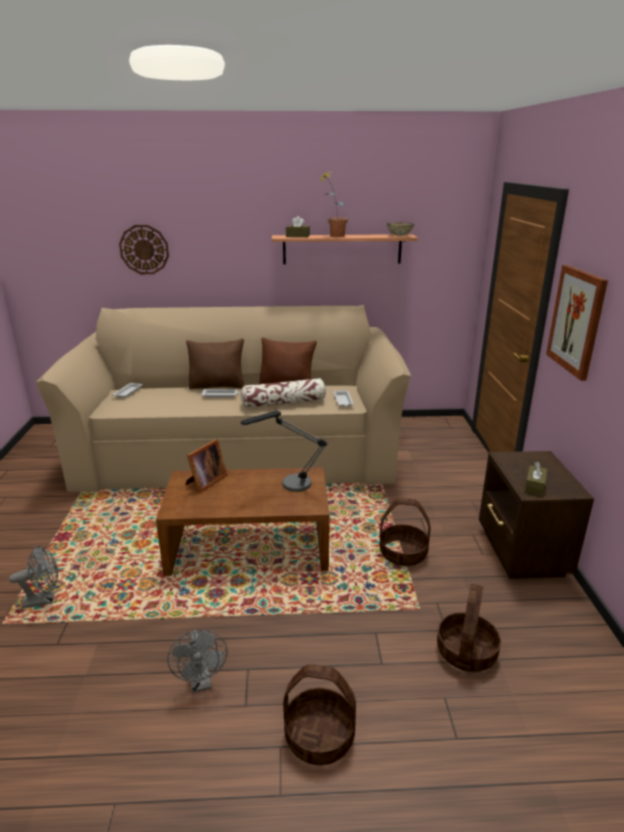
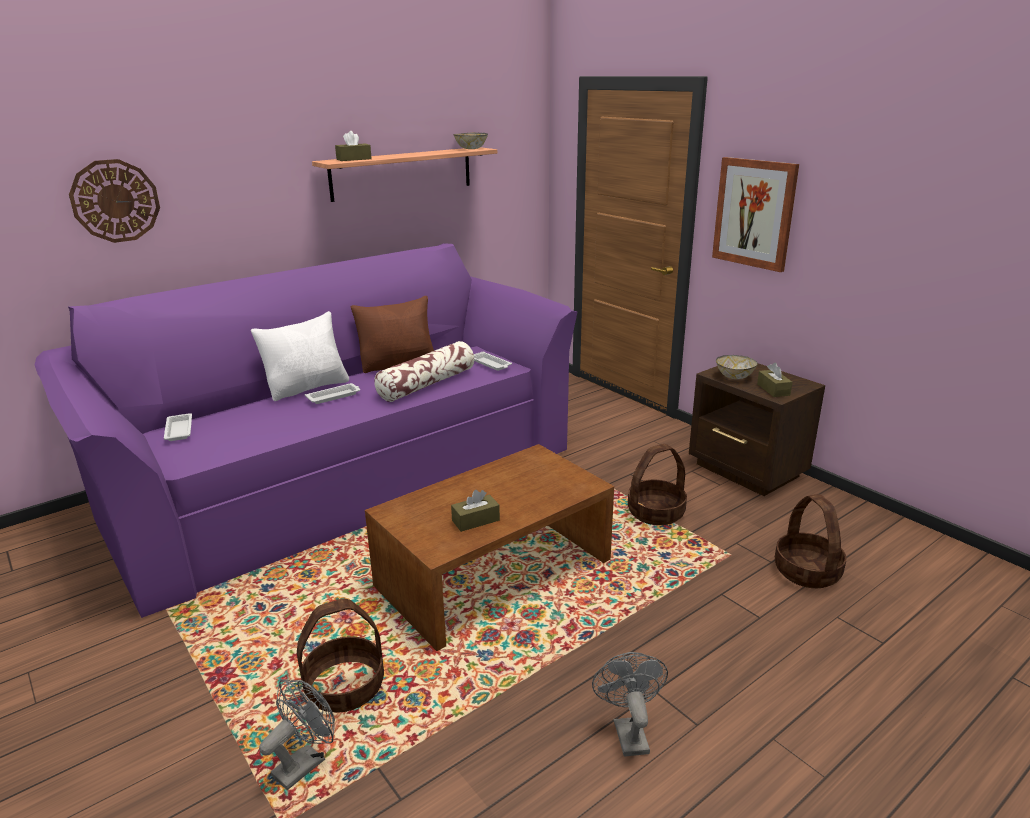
camera: 35 degrees left, 0 degrees up
beige sofa [36,305,411,492] -> purple sofa [35,243,578,618]
grey fan [167,630,227,693] -> grey fan turned 135 degrees counterclockwise [592,652,668,757]
brown pillow [186,338,245,389] -> white pillow [251,311,349,401]
picture frame [186,439,227,493] -> none
table lamp [241,411,328,492] -> none
basket [283,664,356,765] -> basket moved to [297,599,384,713]
potted plant [319,170,348,237] -> none
none -> brown tissue box [451,490,500,532]
none -> bowl [716,355,758,379]

